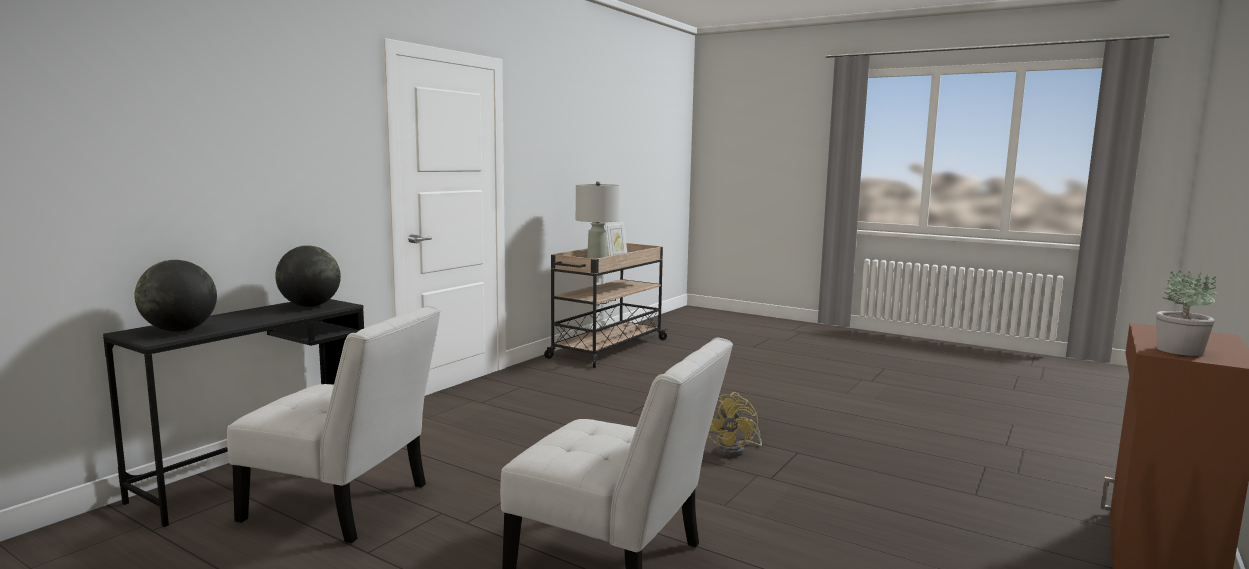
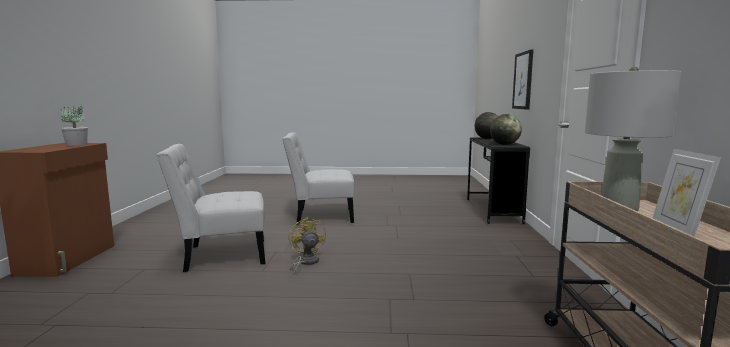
camera: 150 degrees right, 0 degrees up
white chair [227,306,441,543] -> white chair moved to [157,144,265,272]
none -> picture [512,50,533,109]

